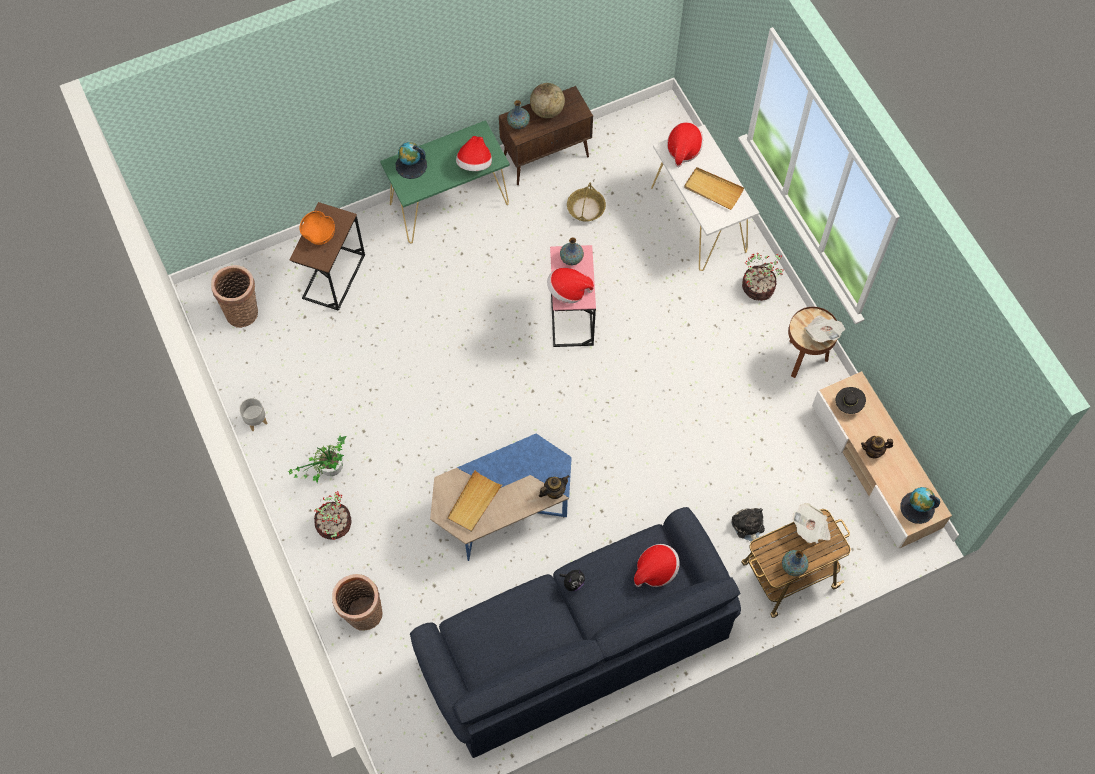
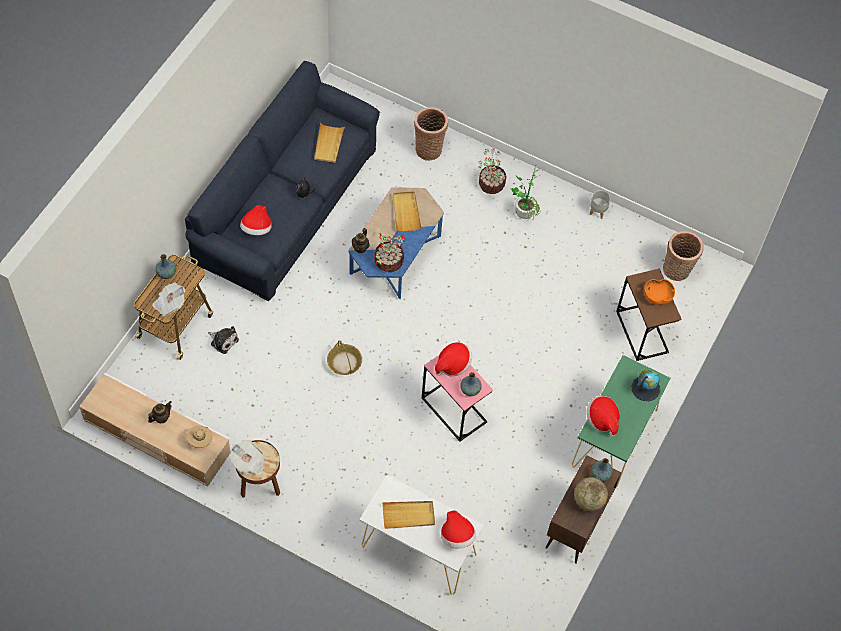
camera: 140 degrees right, 5 degrees down
basket [567,182,606,222] -> basket moved to [327,340,362,375]
potted plant [742,252,784,301] -> potted plant moved to [374,233,406,272]
black hat [836,387,866,414] -> beige hat [186,425,212,448]
globe [900,487,940,524] -> none
none -> beige tray [314,123,345,163]

